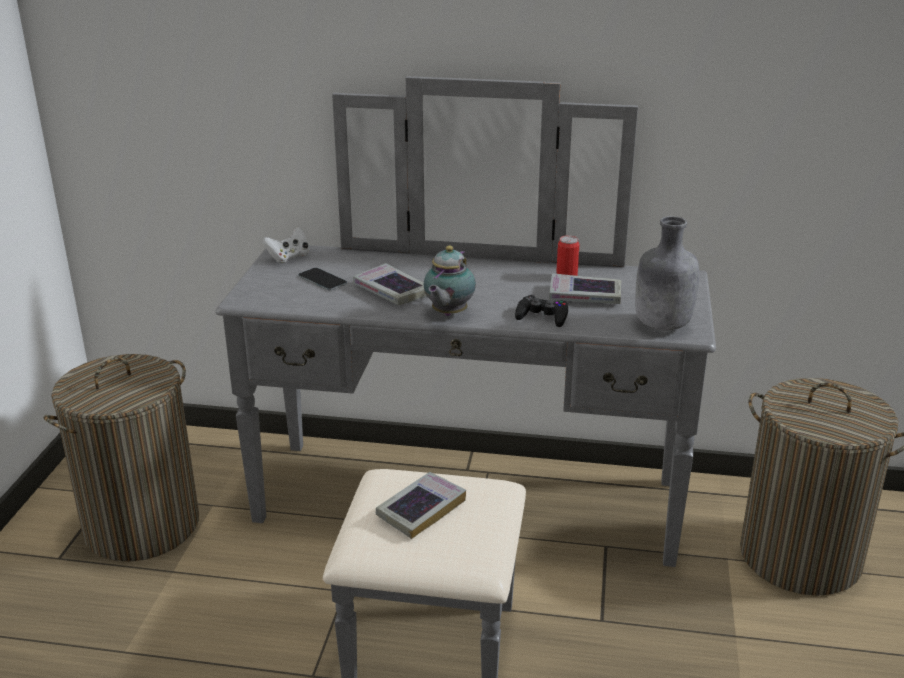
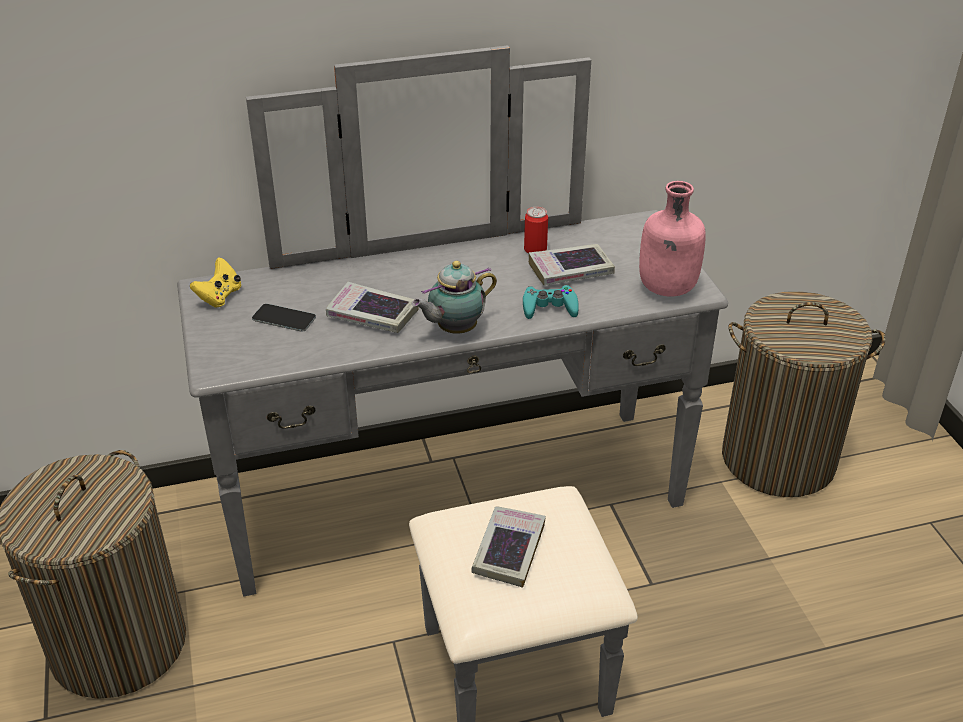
camera: 25 degrees left, 10 degrees up
white game controller [262,227,309,263] -> yellow game controller [190,257,241,308]
teapot [423,246,476,316] -> teapot turned 60 degrees clockwise [412,261,497,334]
black game controller [515,295,568,327] -> turquoise game controller [523,285,579,319]
grey bottle [635,216,699,331] -> pink bottle [639,181,706,297]

